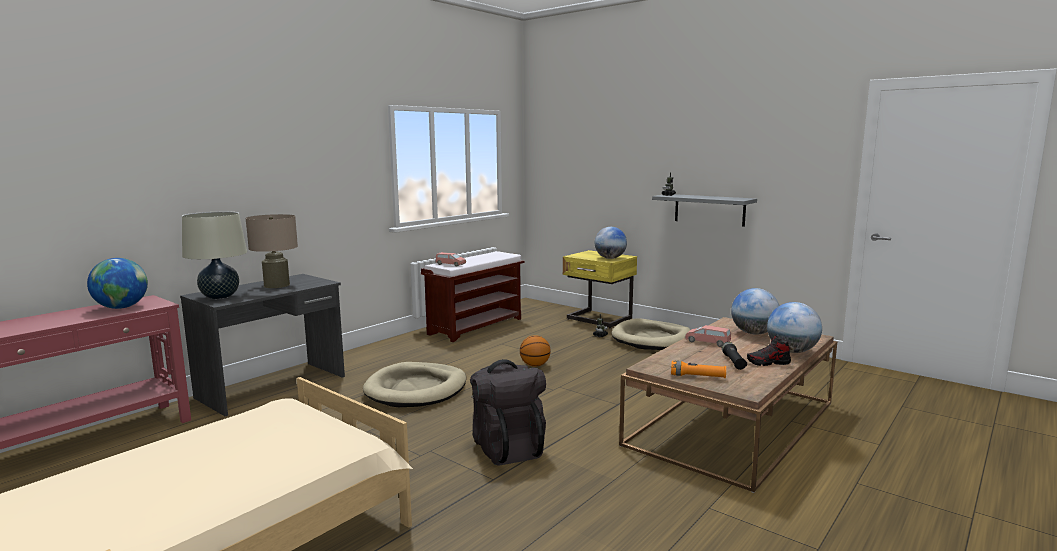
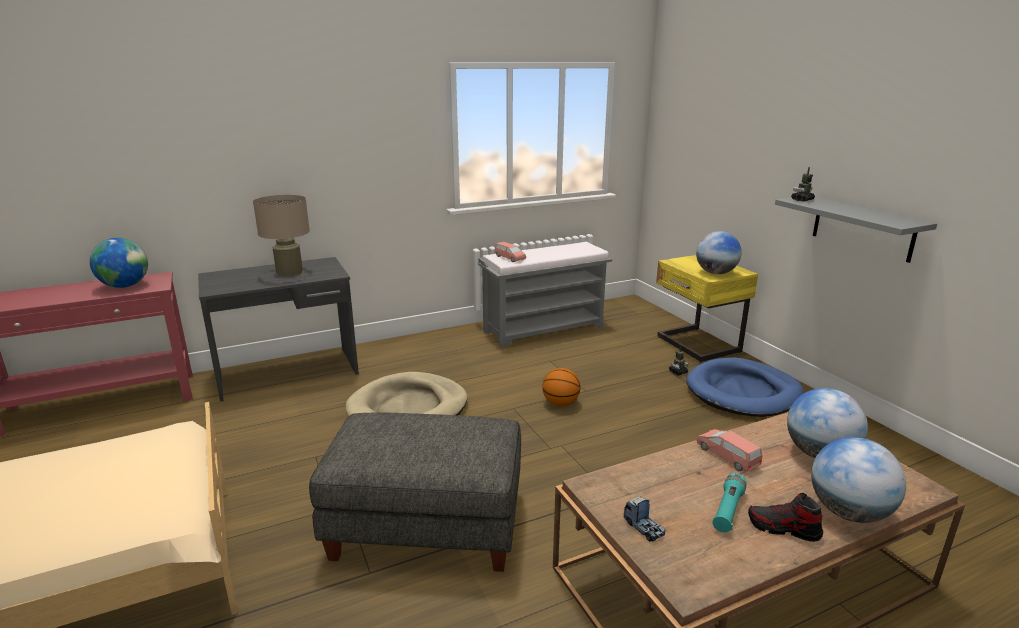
camera: 25 degrees right, 10 degrees up
beige table lamp [182,211,247,299] -> none
brown bench [421,251,524,342] -> grey bench [478,242,612,348]
black backpack [470,359,546,465] -> grey ottoman [309,413,521,572]
beige dog bed [612,318,691,350] -> blue dog bed [686,357,804,417]
orange flashlight [671,361,726,378] -> toy truck [624,496,665,542]
black flashlight [722,342,747,370] -> turquoise flashlight [712,473,746,533]

